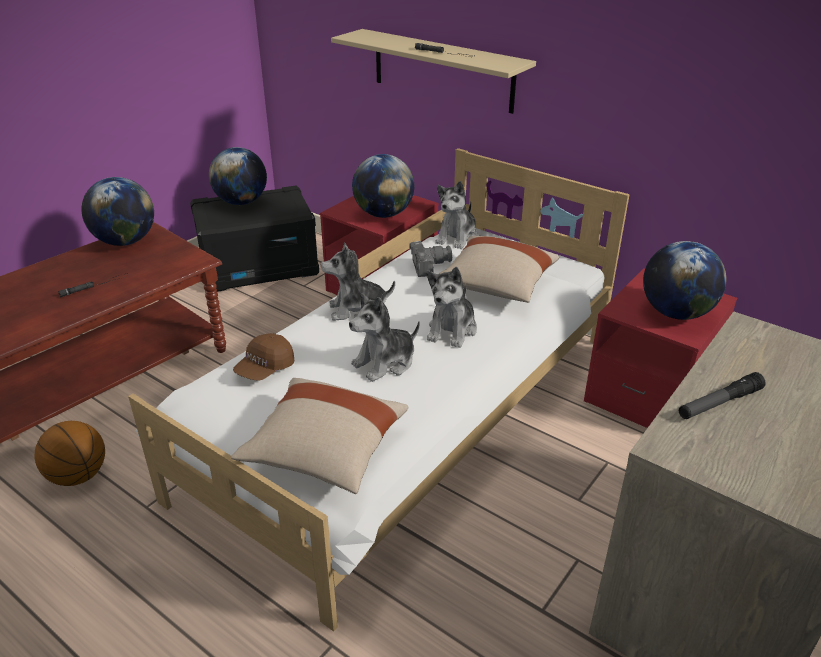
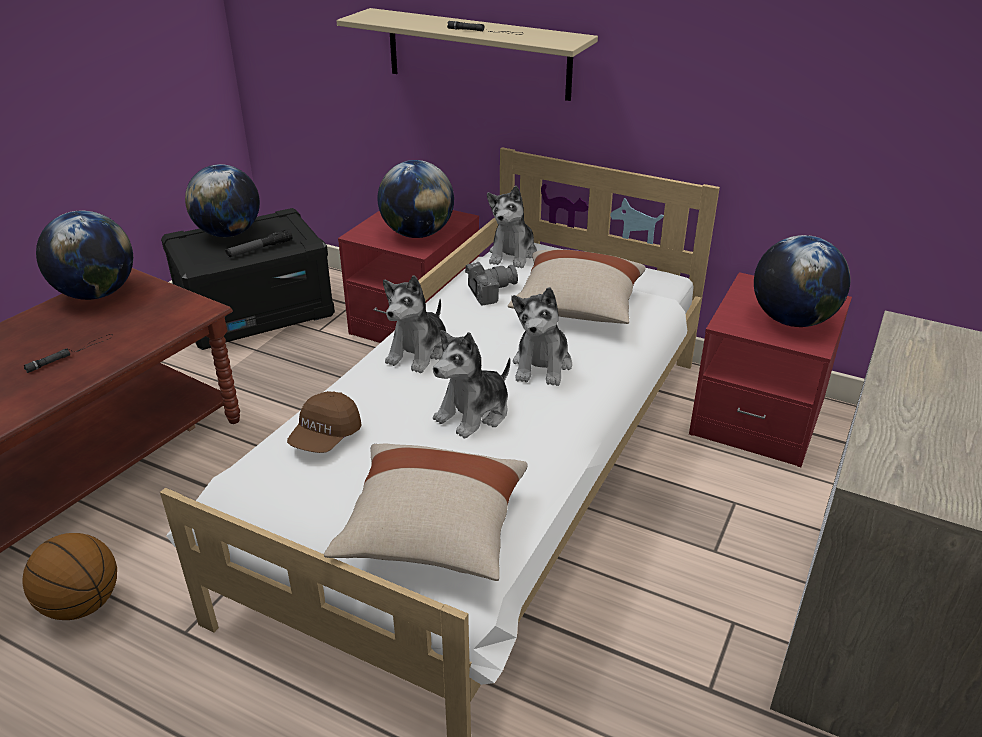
camera: 10 degrees left, 0 degrees up
plush toy [321,242,395,321] -> plush toy turned 45 degrees counterclockwise [383,276,446,373]
flashlight [679,372,765,419] -> flashlight moved to [225,229,292,258]

